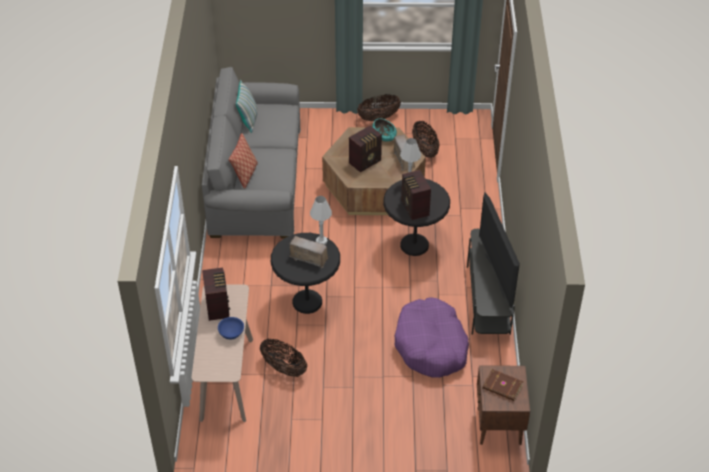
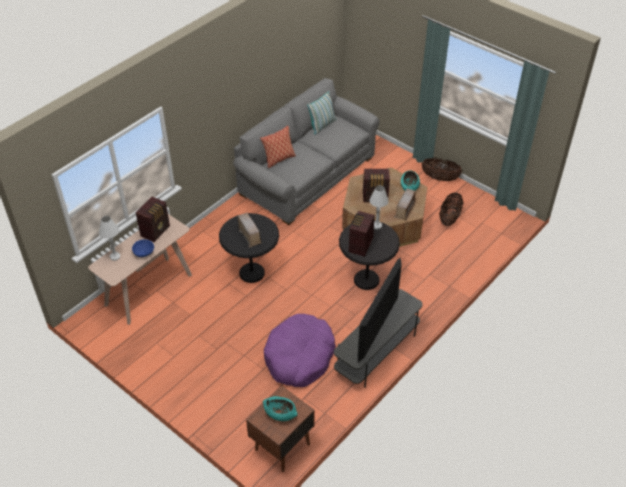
camera: 40 degrees right, 0 degrees up
basket [260,339,307,377] -> none
white table lamp [310,196,332,245] -> white table lamp moved to [99,216,120,261]
brown book [482,369,524,401] -> turquoise bowl [263,396,298,421]

